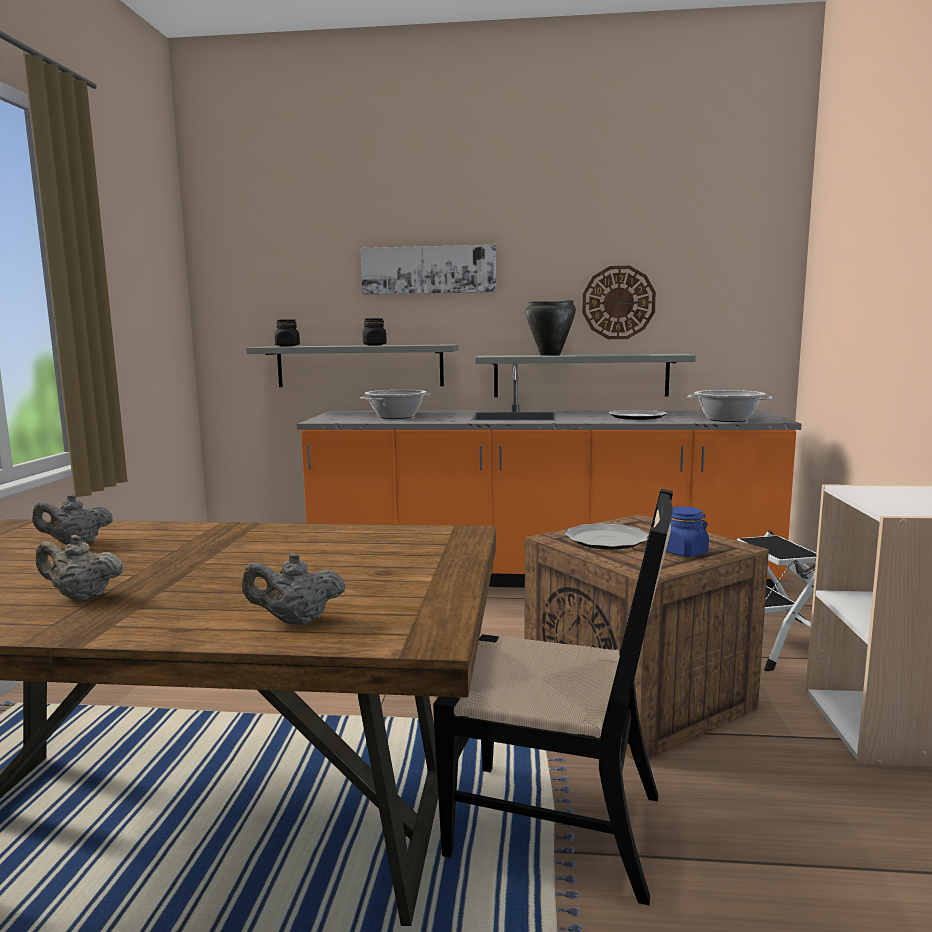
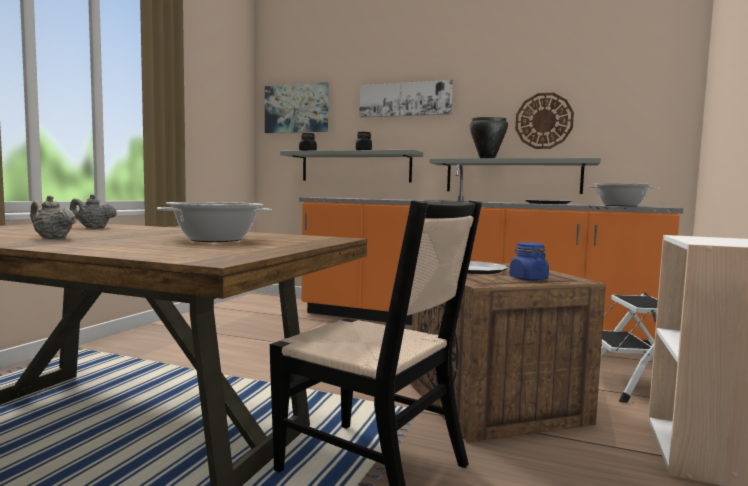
camera: 15 degrees right, 5 degrees down
grey teapot [242,553,345,625] -> none
cooking pot [360,390,431,419] -> cooking pot moved to [157,202,272,242]
none -> picture [265,82,329,133]

